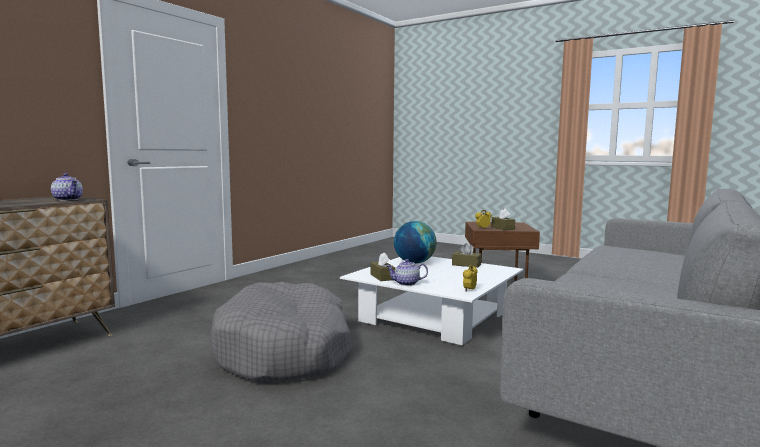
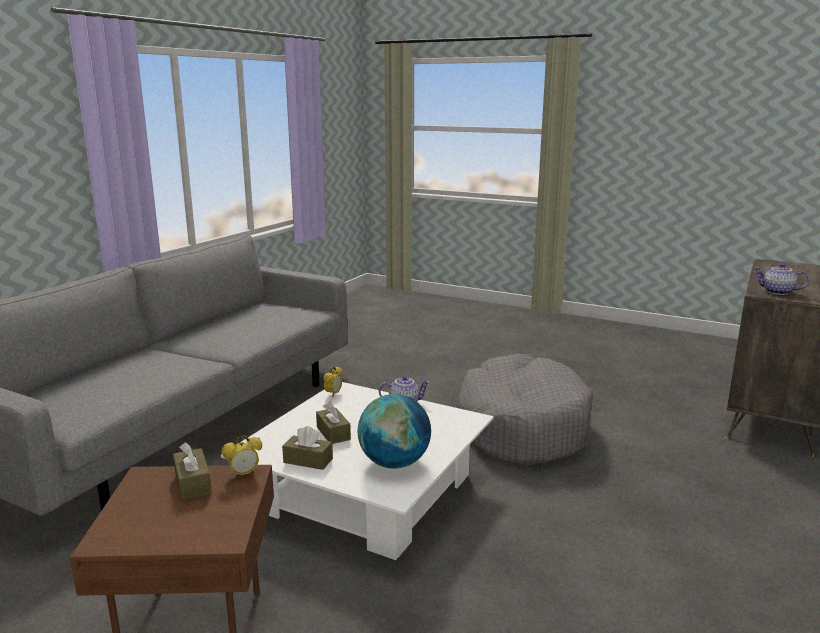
camera: 175 degrees right, 10 degrees up
brown tissue box [370,253,395,281] -> brown tissue box moved to [316,402,351,444]

